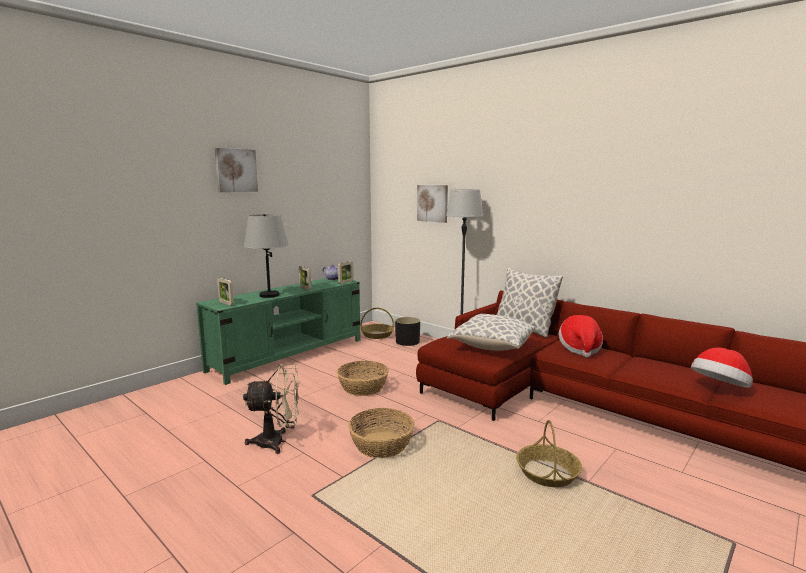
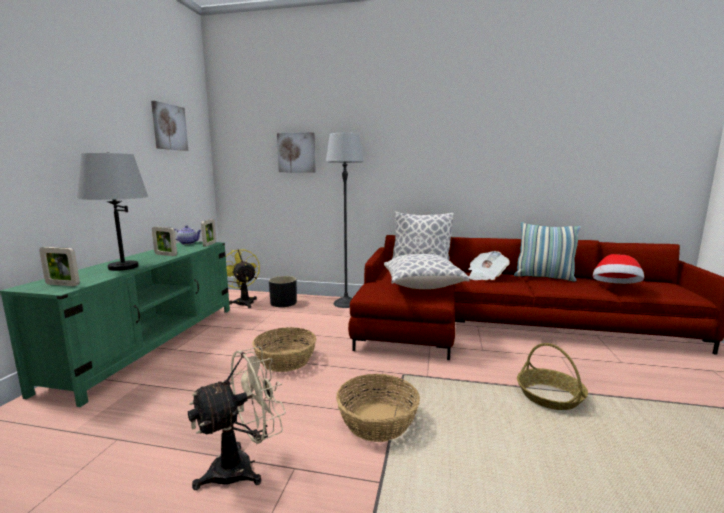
camera: 30 degrees left, 0 degrees up
picture [215,148,258,192] -> picture moved to [151,101,188,151]
basket [361,308,394,339] -> yellow fan [226,249,260,308]
hat [559,315,603,357] -> newspaper [468,251,510,280]
none -> pillow [514,222,581,281]

